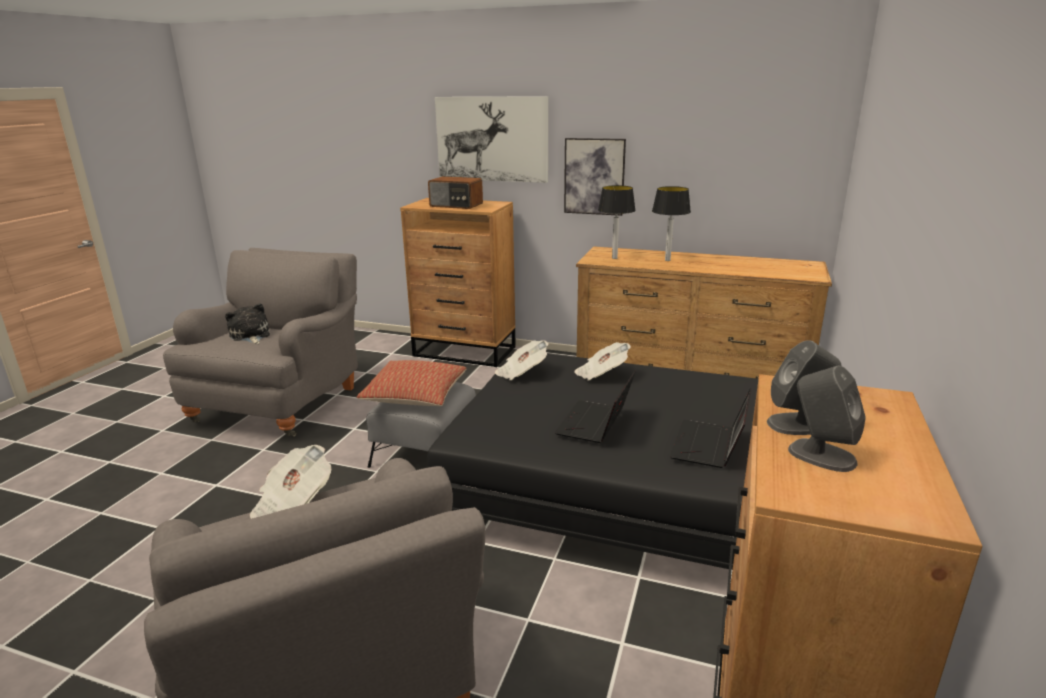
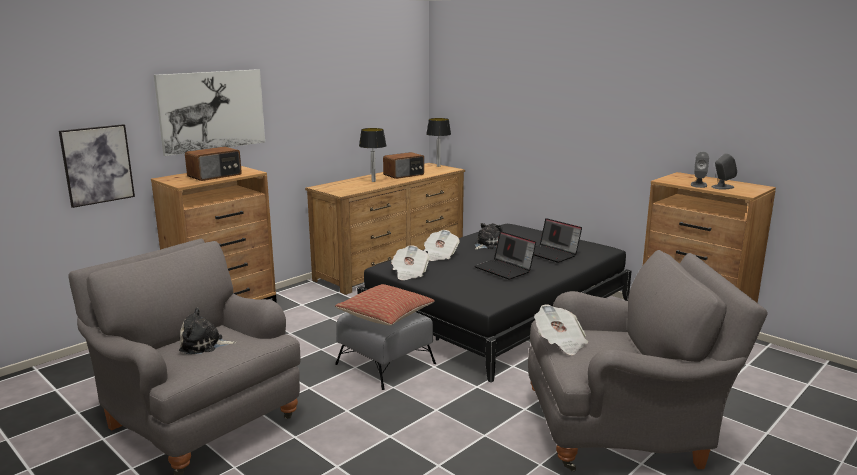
camera: 65 degrees left, 5 degrees down
picture [564,138,626,216] -> picture moved to [59,124,135,208]
table lamp [598,185,636,259] -> table lamp moved to [426,118,451,167]
none -> radio [383,152,424,179]
none -> plush toy [474,223,503,250]

